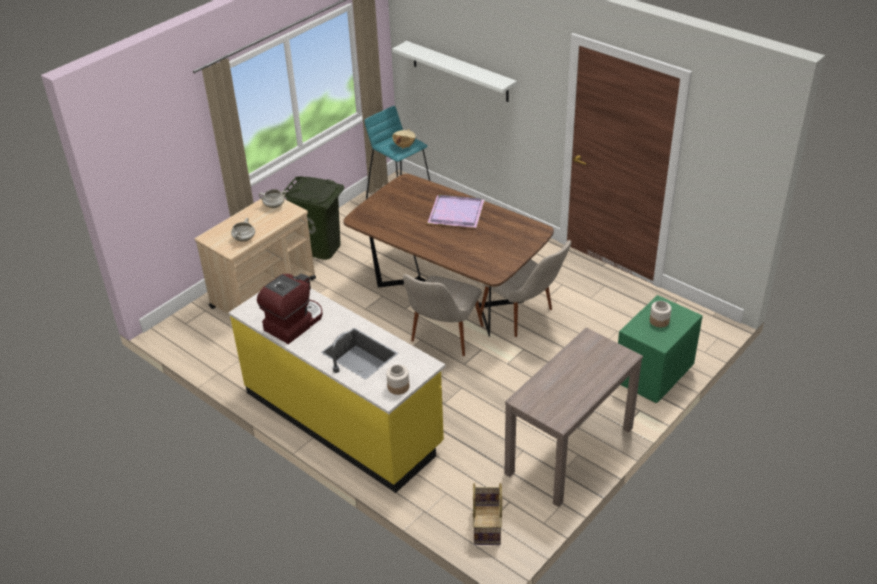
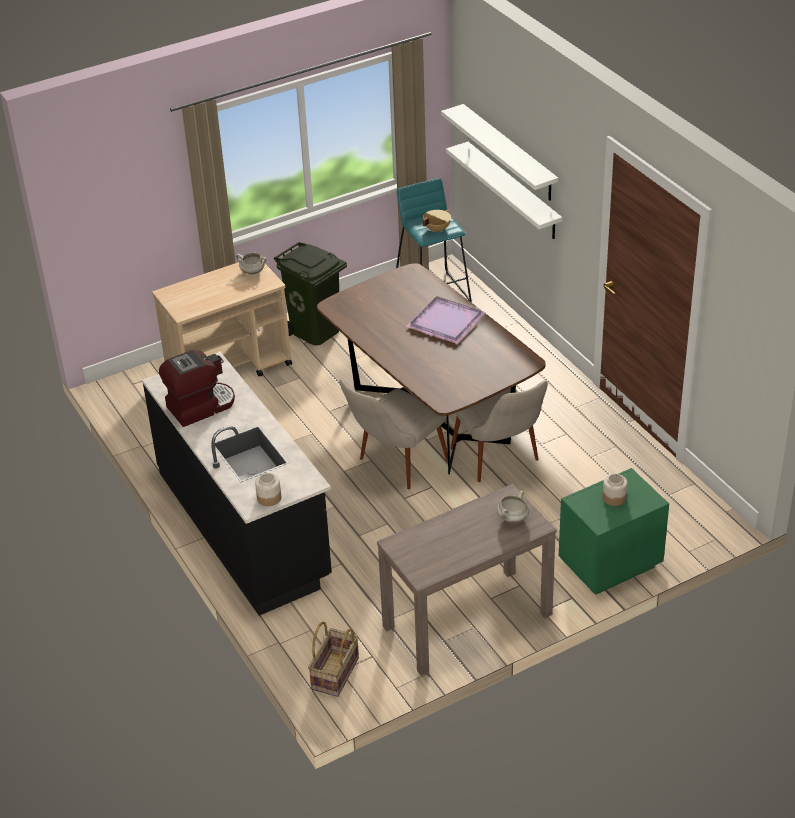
camera: 20 degrees right, 0 degrees up
yellow counter [229,289,446,493] -> black counter [142,352,332,616]
white cooking pot [231,218,255,242] -> white cooking pot moved to [497,490,529,523]
none -> white shelf [446,142,562,239]

